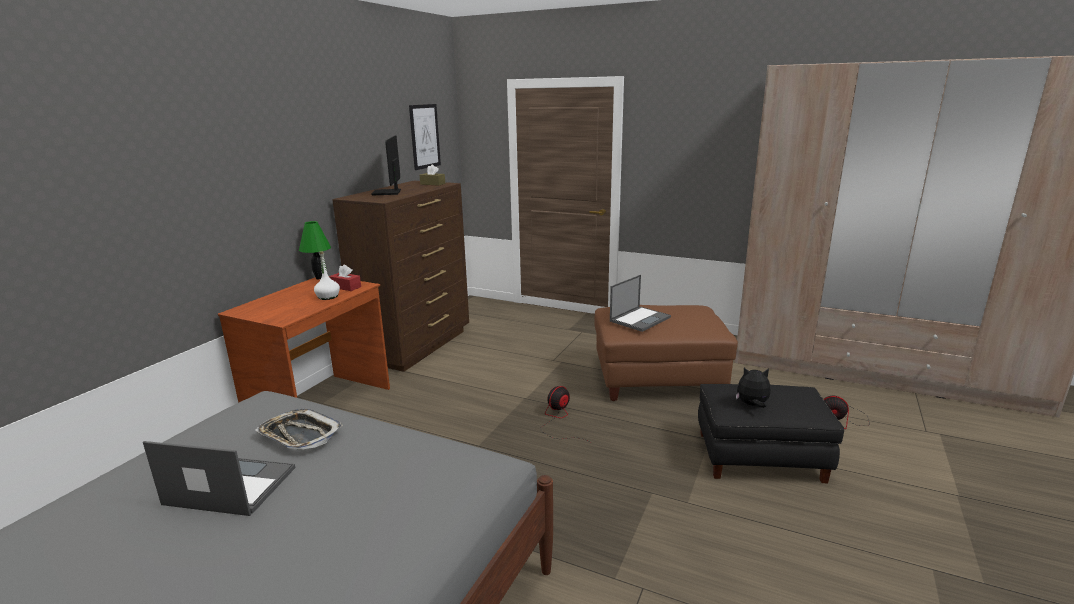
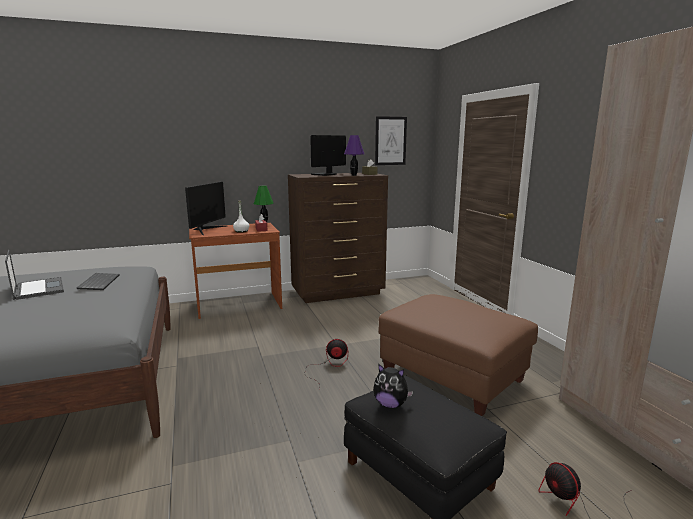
camera: 45 degrees right, 5 degrees down
tray [255,409,343,450] -> keyboard [77,273,120,290]
laptop [610,275,671,332] -> none
plush toy [736,367,771,408] -> plush toy turned 150 degrees clockwise [373,364,413,408]
none -> monitor [185,181,226,235]
none -> purple table lamp [344,135,364,176]

